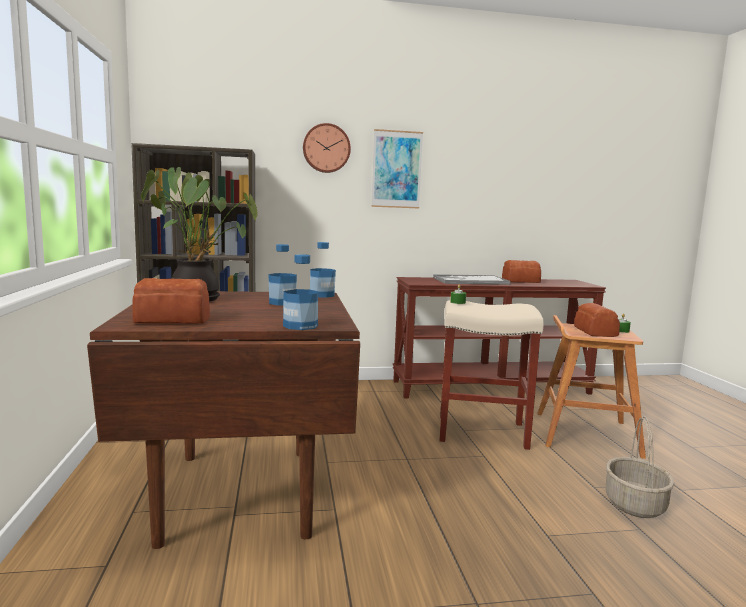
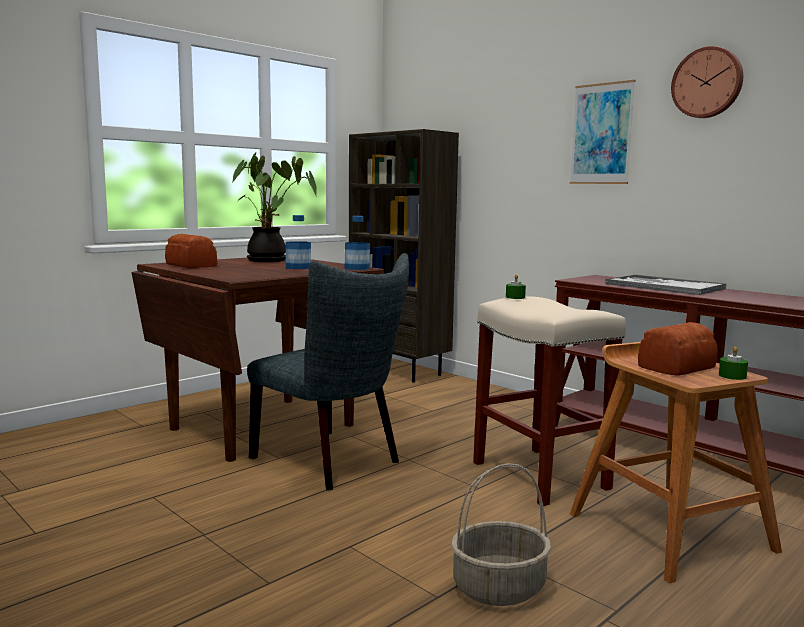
camera: 55 degrees right, 0 degrees up
bottle [283,254,318,330] -> none
wall clock [303,123,351,173] -> wall clock moved to [671,46,743,118]
bread [502,260,541,283] -> none
none -> grey chair [247,253,409,490]

